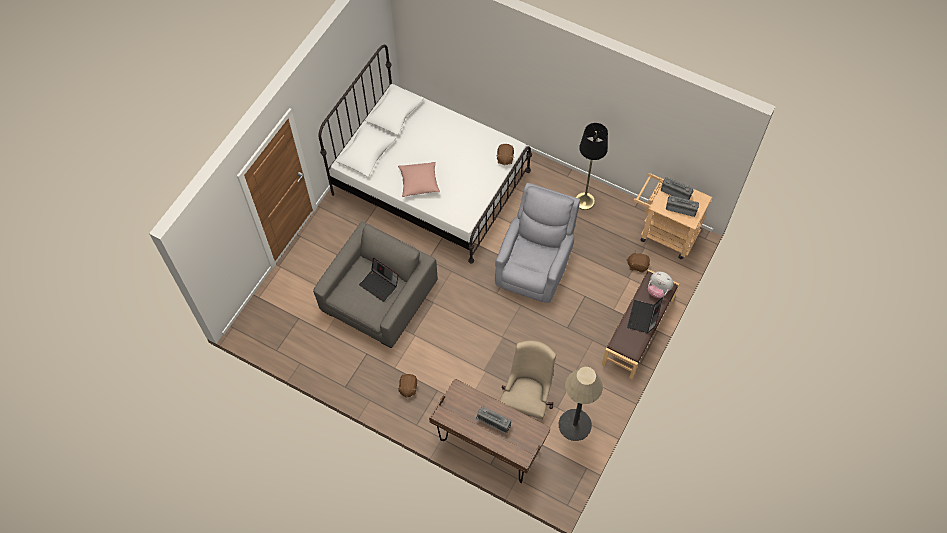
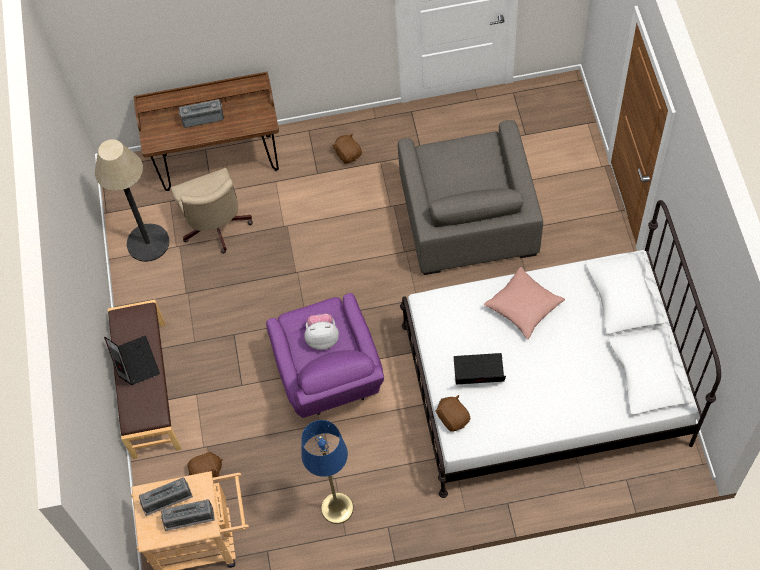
camera: 145 degrees right, 0 degrees up
laptop [359,258,398,302] -> laptop moved to [454,353,506,384]
grey armchair [495,182,580,303] -> purple armchair [266,293,384,418]
black floor lamp [576,123,608,210] -> blue floor lamp [301,420,354,524]
plush toy [648,272,674,298] -> plush toy moved to [304,314,339,350]

